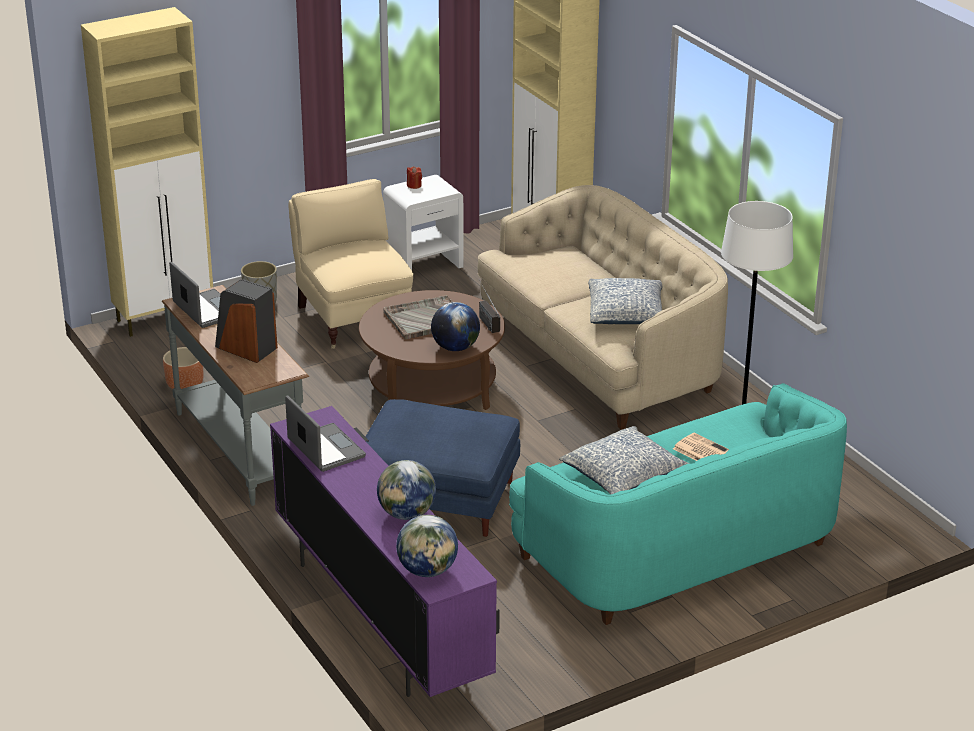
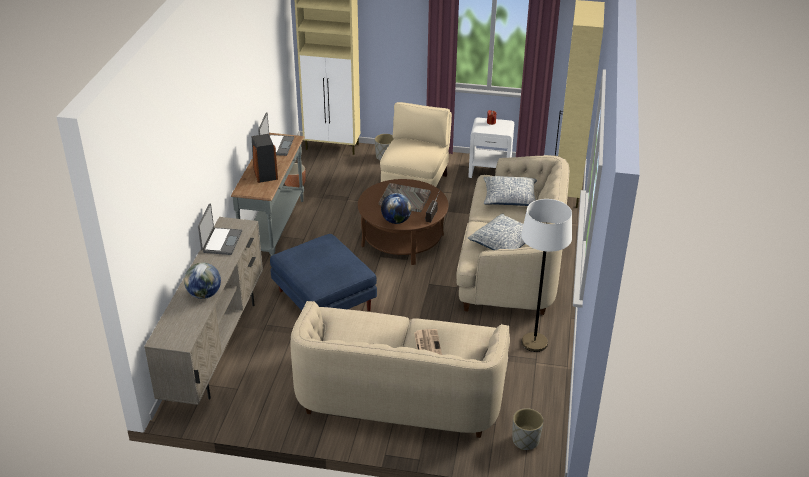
camera: 40 degrees right, 5 degrees up
purple tv stand [270,406,500,697] -> beige tv stand [144,217,263,405]
globe [396,515,458,577] -> none
turquoise sofa [509,383,847,625] -> beige sofa [291,301,510,438]
pillow [559,426,690,495] -> pillow moved to [483,176,537,206]
none -> grey planter [512,408,544,450]

